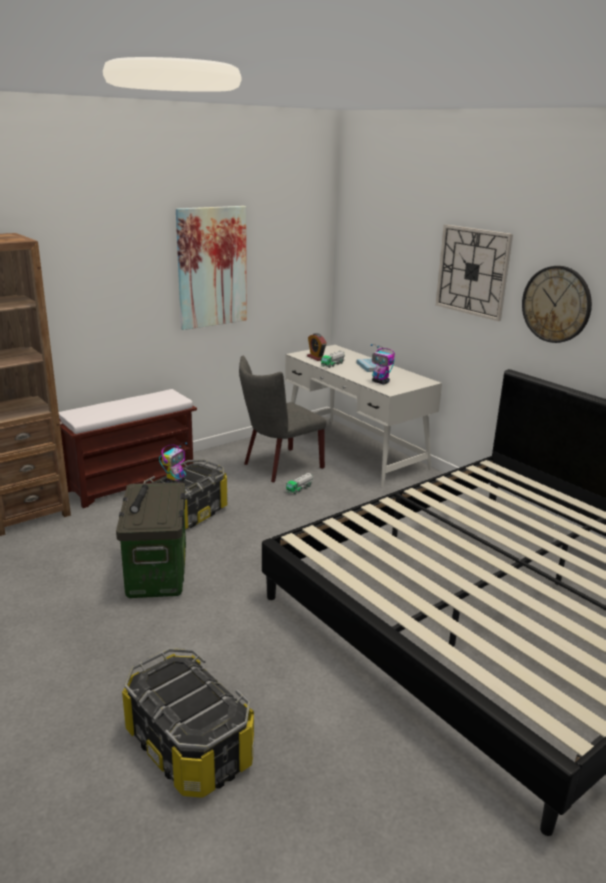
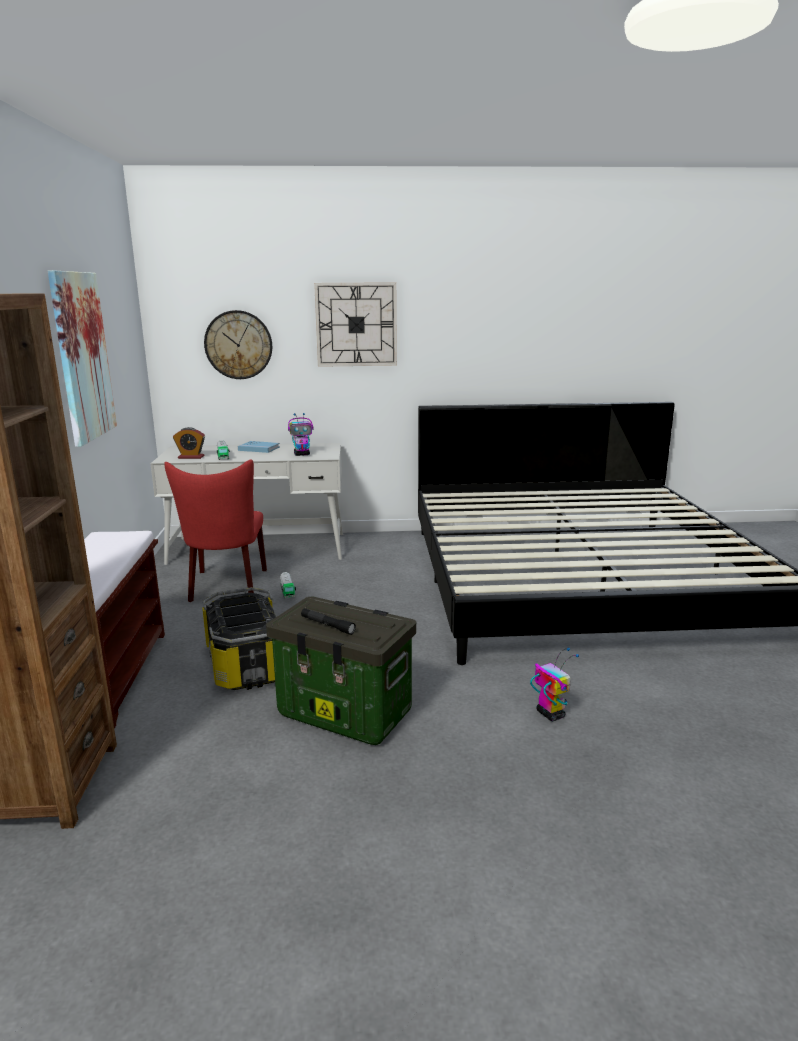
camera: 55 degrees left, 5 degrees down
storage box [122,648,254,798] -> none
toy robot [159,442,188,483] -> toy robot moved to [530,648,579,721]
grey chair [239,356,326,482] -> red chair [164,460,267,602]
wall clock [522,266,592,343] -> wall clock moved to [204,310,272,379]

